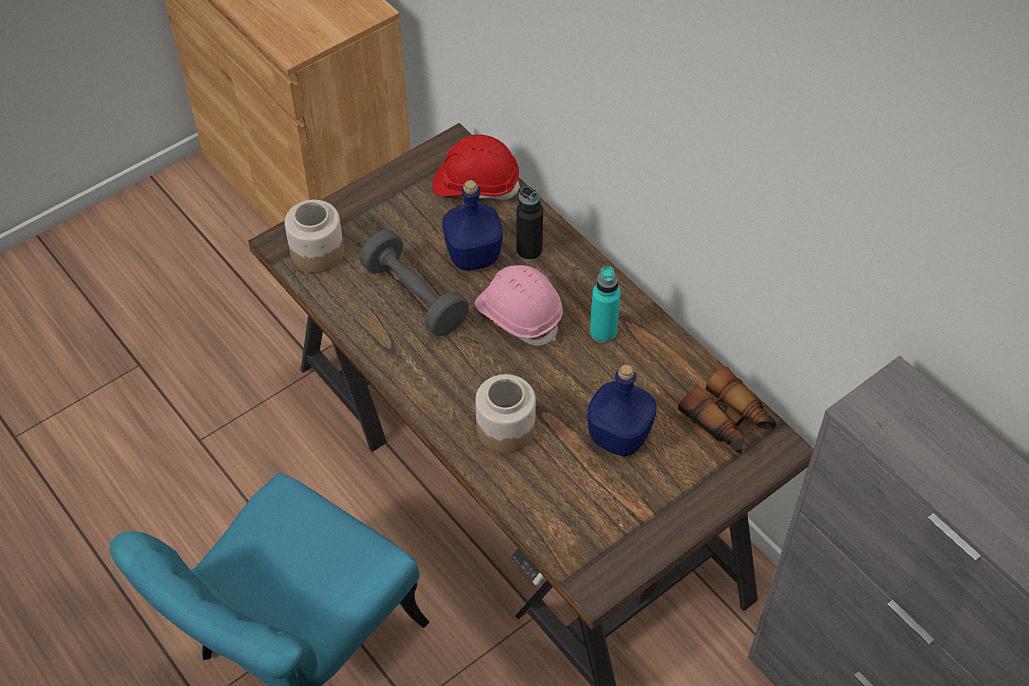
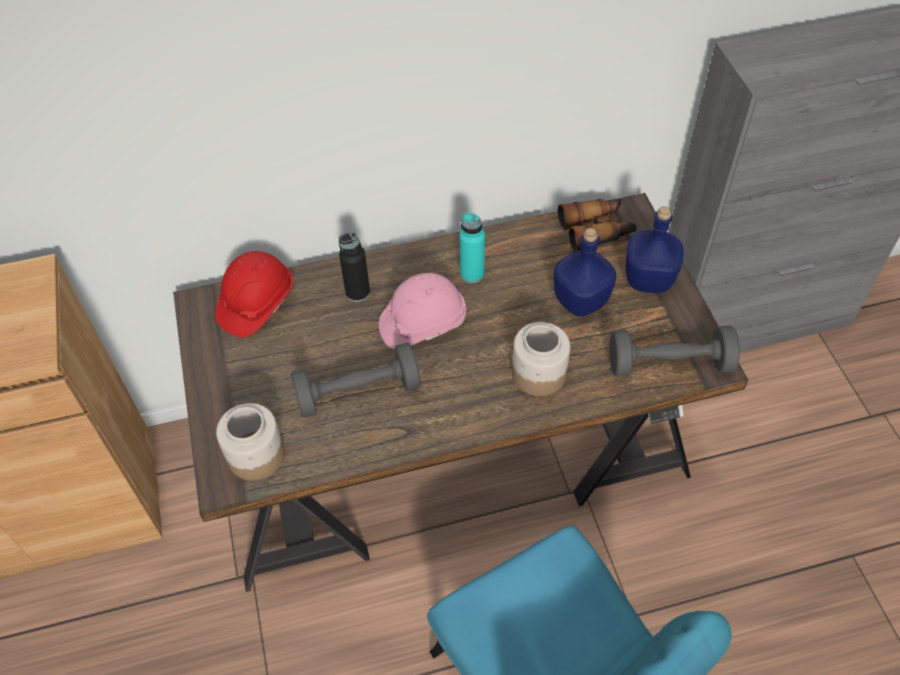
camera: 65 degrees left, 0 degrees up
blue bottle [442,180,503,270] -> blue bottle moved to [626,206,683,293]
none -> grey dumbbell [609,326,740,377]

